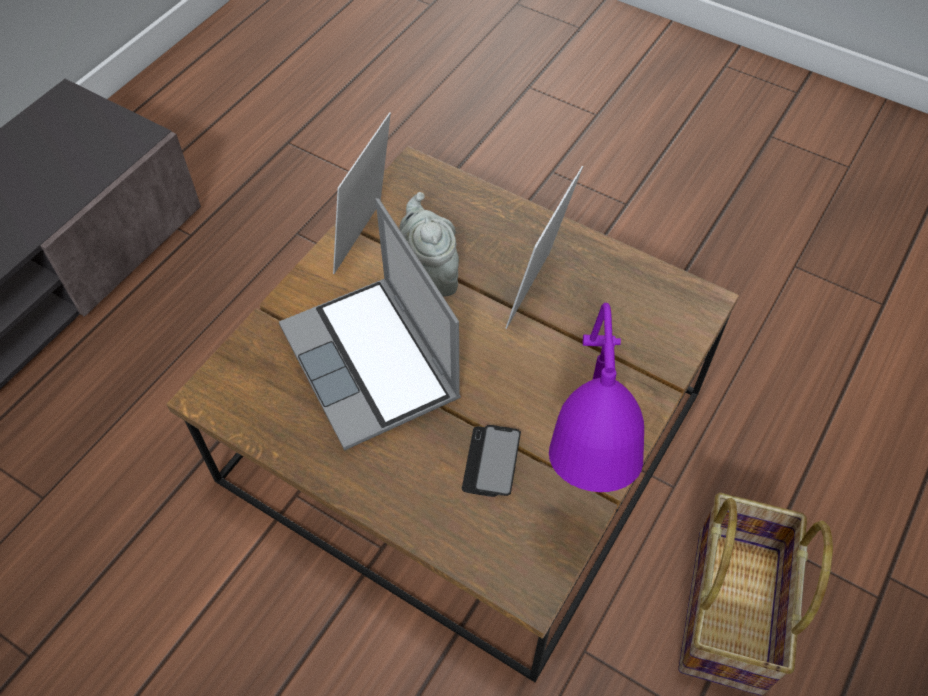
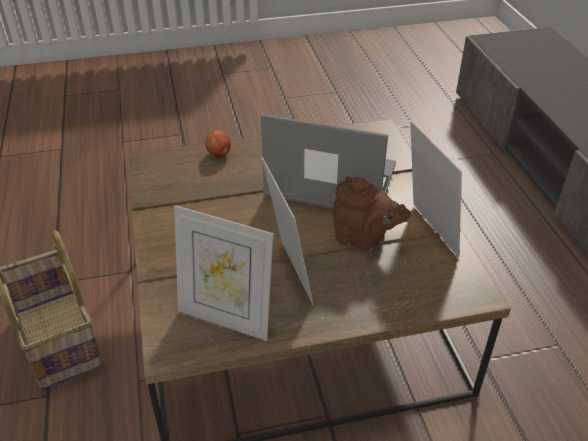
camera: 135 degrees right, 15 degrees down
grey teapot [399,192,459,297] -> brown teapot [333,176,410,251]
phone [462,425,521,497] -> none
purple table lamp [549,303,644,492] -> none
none -> picture frame [174,205,273,341]
none -> apple [205,130,231,157]

